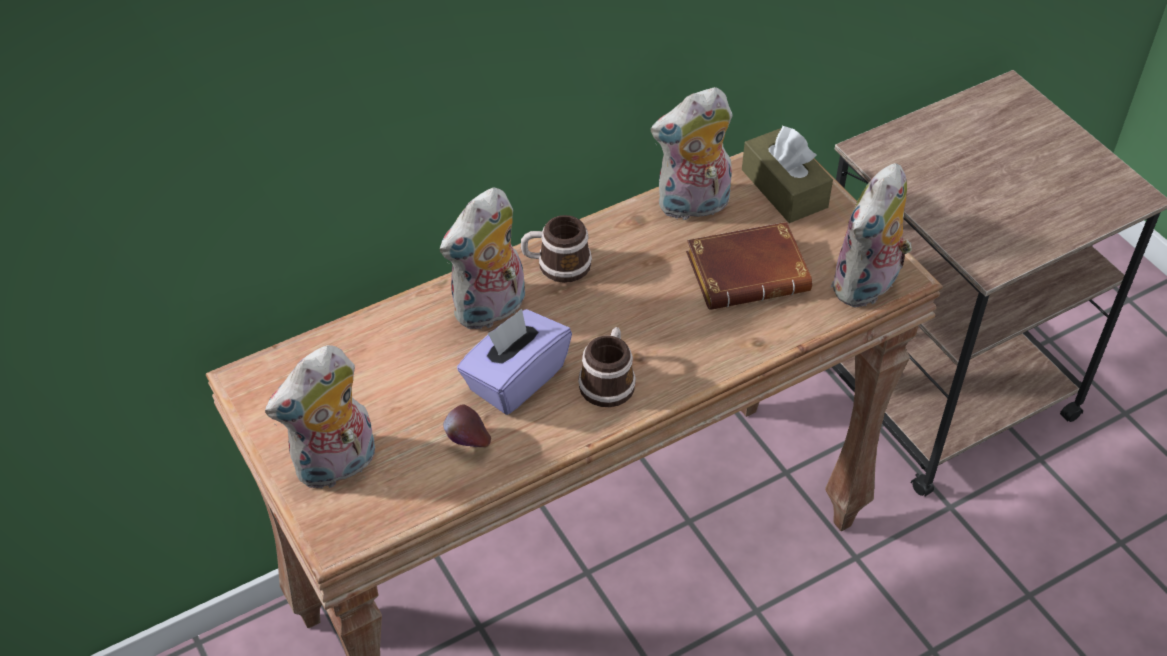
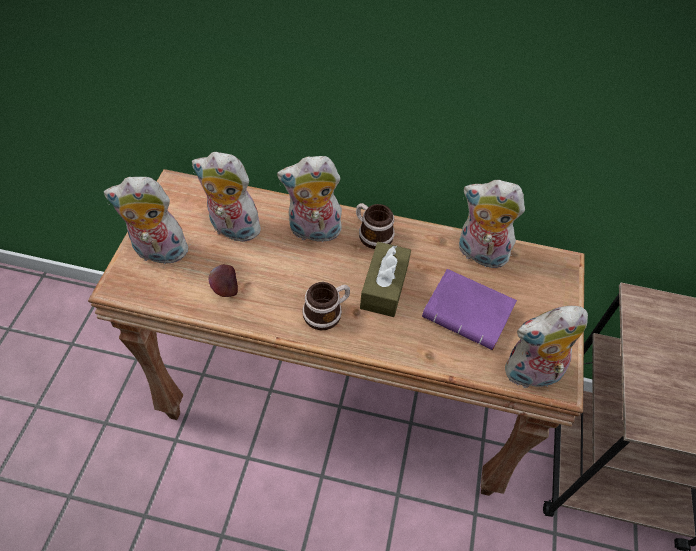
camera: 40 degrees right, 5 degrees up
purple tissue box [457,309,572,415] -> none
brown book [686,222,812,310] -> purple book [422,269,517,350]
brown tissue box [742,125,833,223] -> brown tissue box moved to [360,242,411,317]
none -> plush toy [192,152,263,242]

